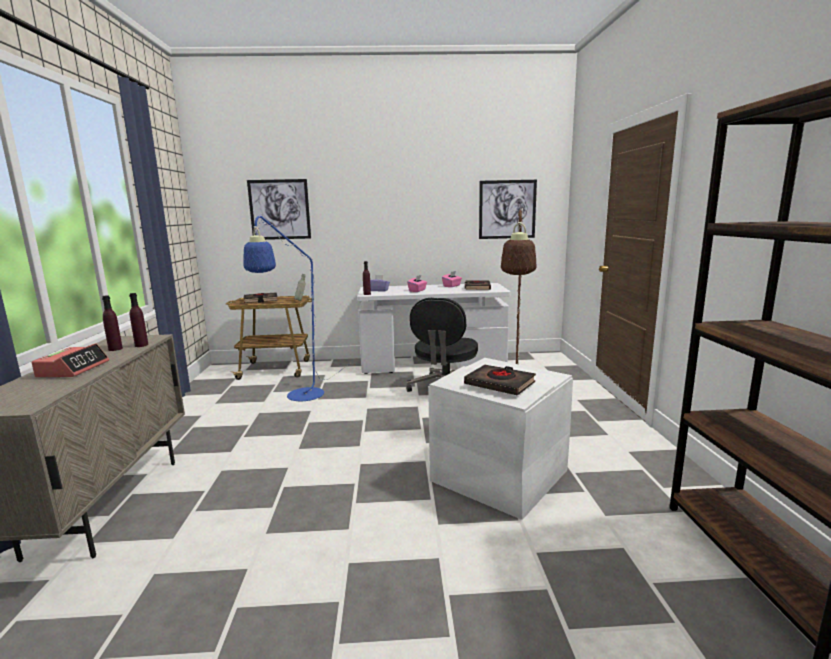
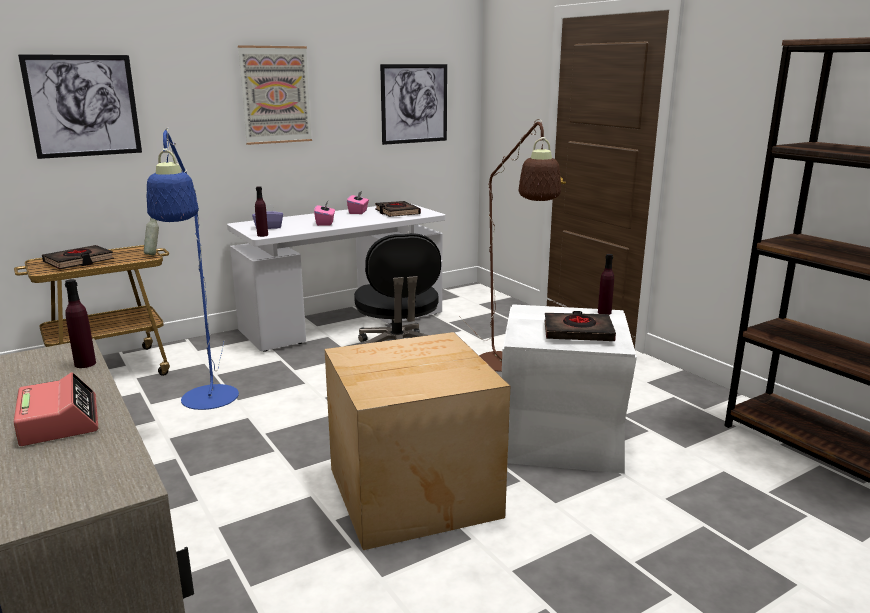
camera: 30 degrees left, 5 degrees up
purple bottle [102,295,123,351] -> purple bottle moved to [598,254,614,315]
none -> picture [238,45,312,145]
none -> cardboard box [325,332,510,550]

